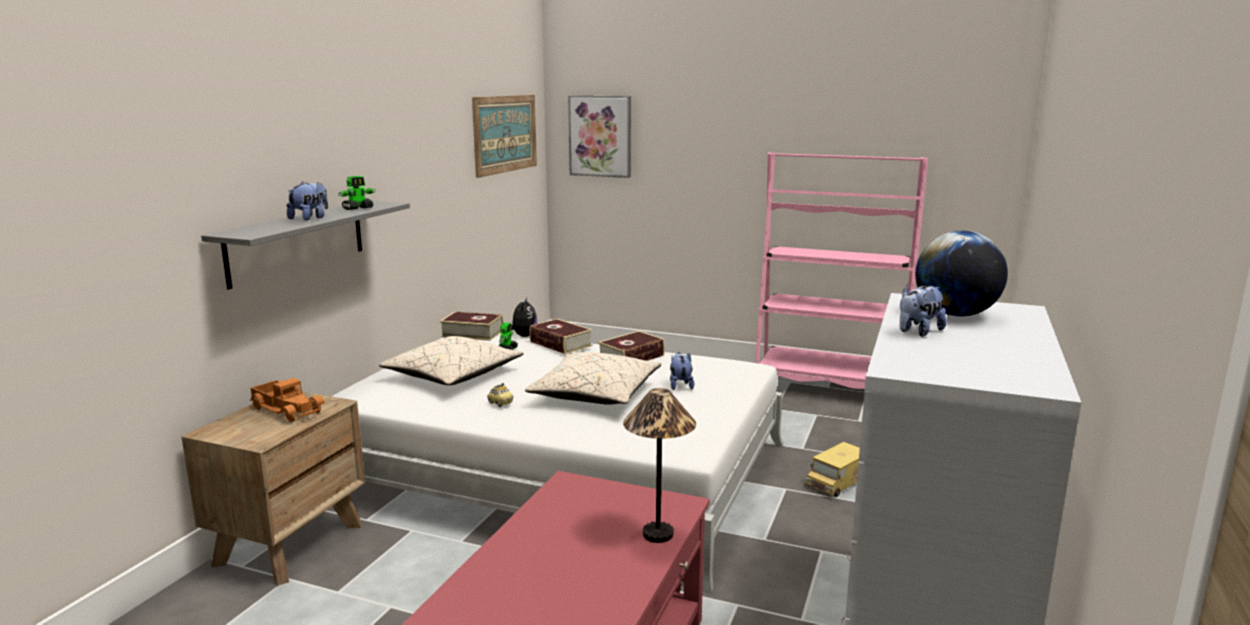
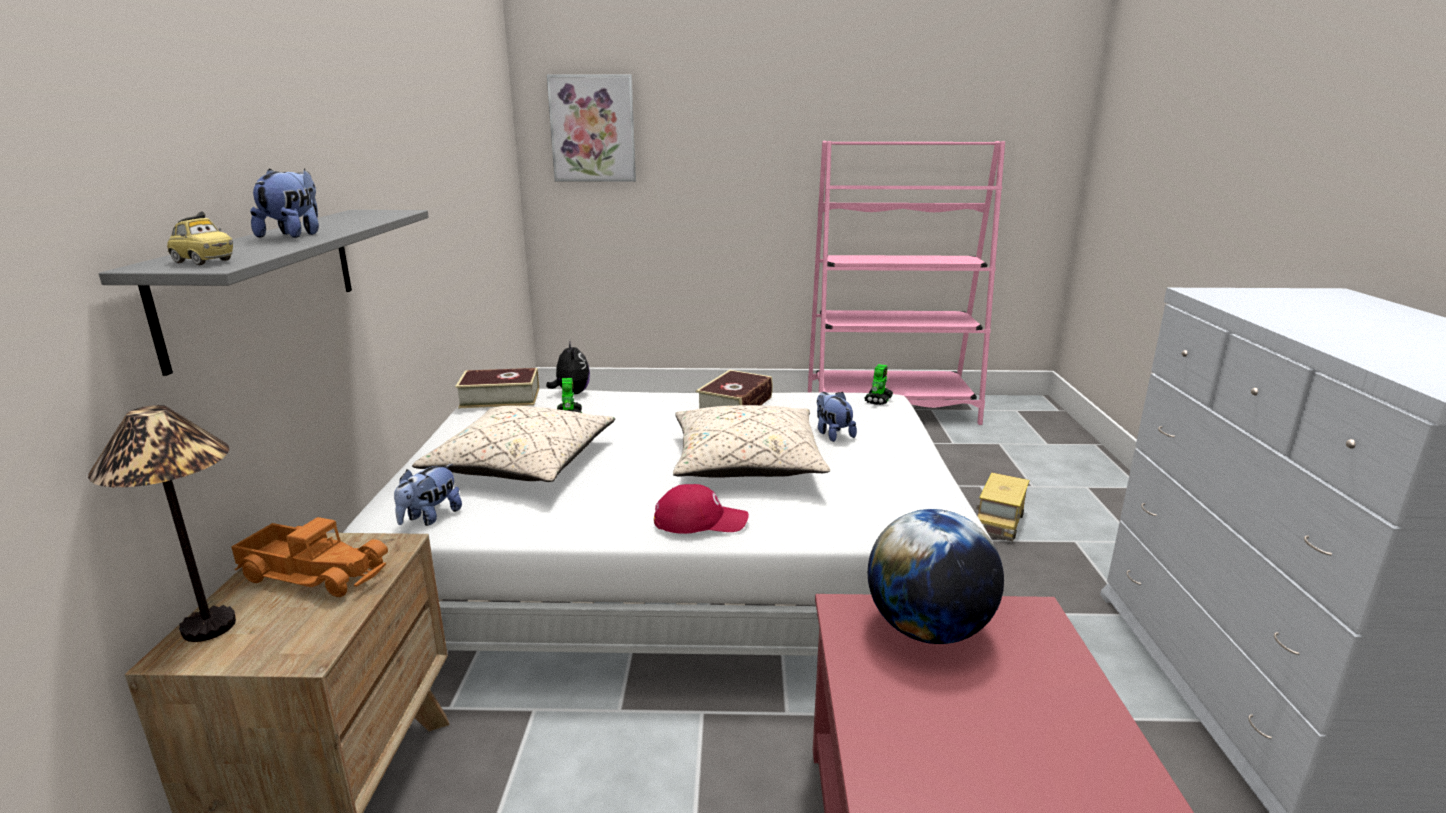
camera: 20 degrees left, 5 degrees up
toy robot [338,176,375,210] -> toy robot moved to [864,364,893,405]
picture [472,95,537,178] -> none
toy car [487,383,513,407] -> toy car moved to [167,211,233,265]
book [529,319,593,354] -> none
table lamp [623,388,696,543] -> table lamp moved to [88,405,236,642]
plush toy [900,284,947,337] -> plush toy moved to [394,464,462,526]
globe [915,230,1008,317] -> globe moved to [868,509,1004,644]
none -> red cap [654,484,749,534]

